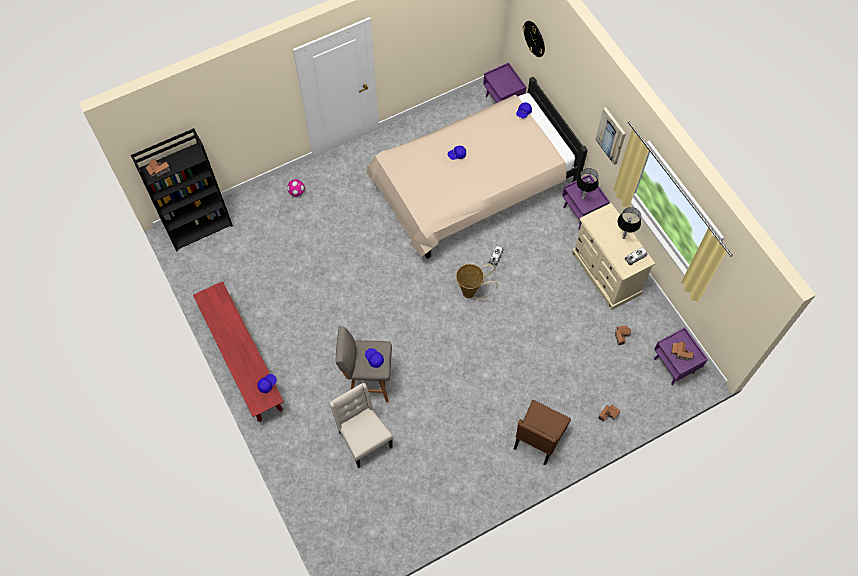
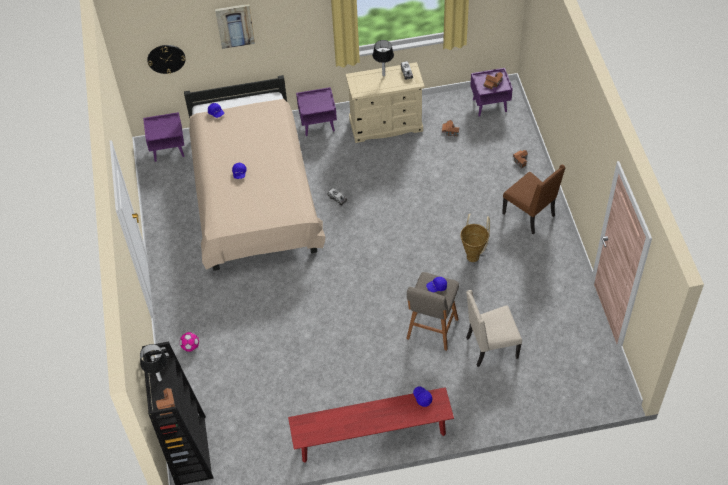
camera: 70 degrees left, 10 degrees down
basket [456,264,498,300] -> basket moved to [460,213,490,262]
table lamp [576,168,599,199] -> table lamp moved to [140,344,167,381]
picture [595,107,626,165] -> picture moved to [215,4,255,49]

